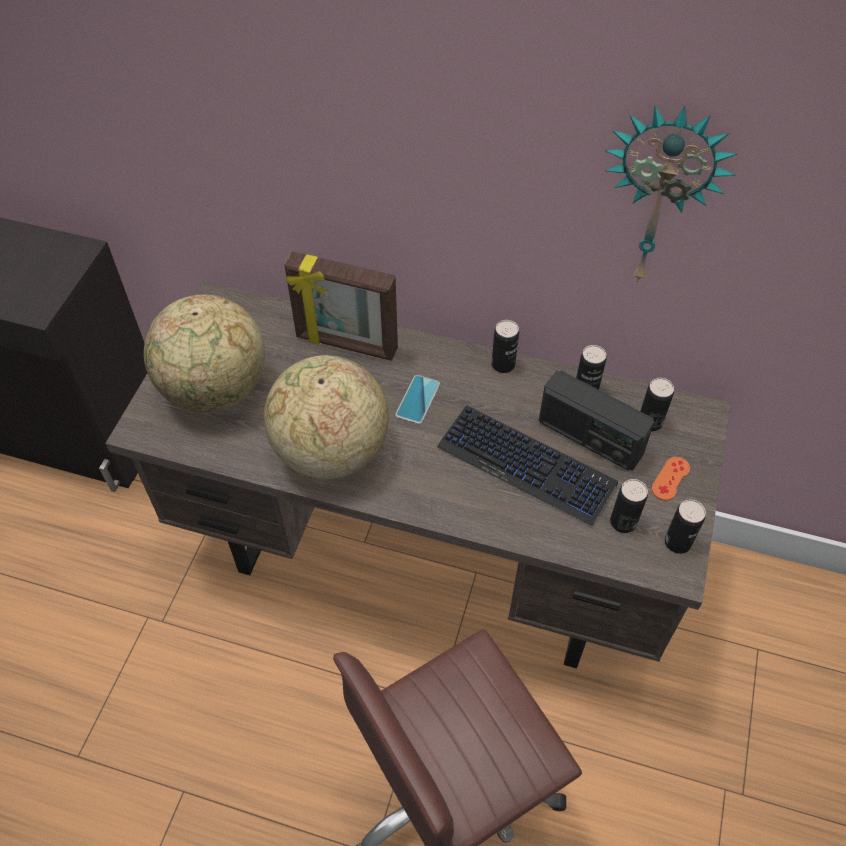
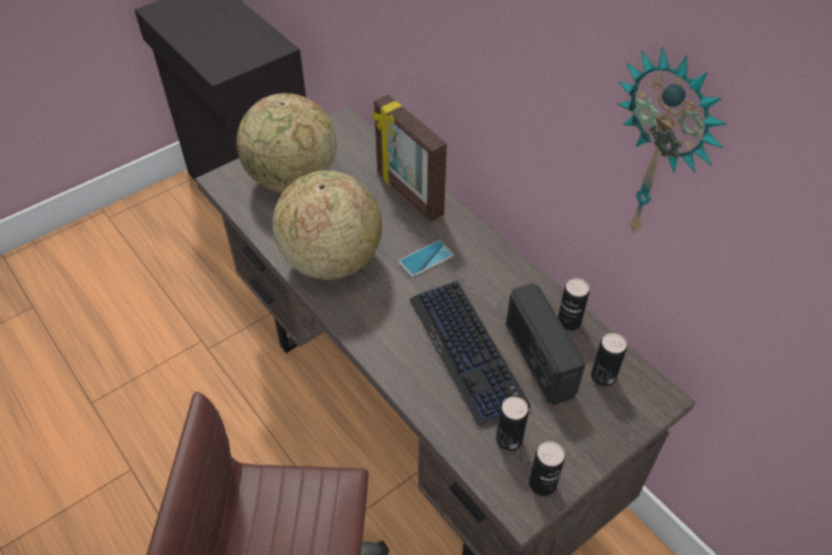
camera: 35 degrees right, 5 degrees down
can [491,320,519,373] -> none
orange game controller [651,457,690,500] -> none

